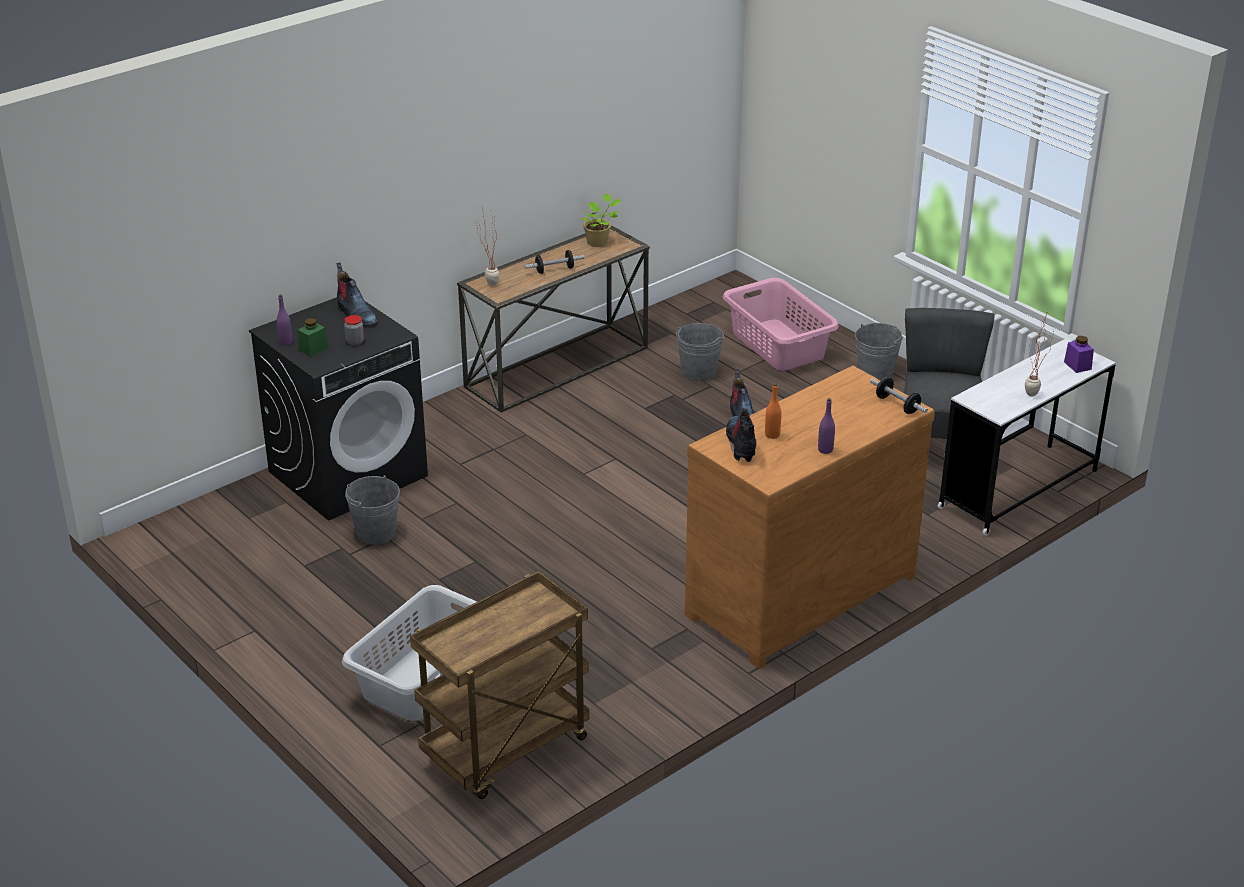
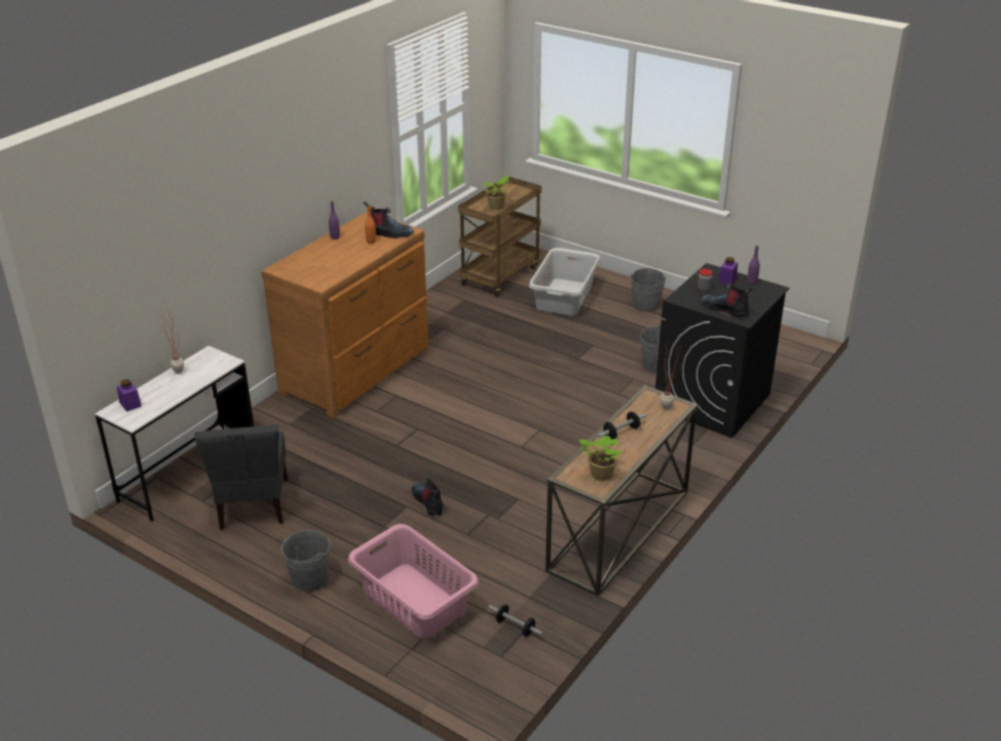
camera: 165 degrees right, 0 degrees up
green jar [298,318,328,357] -> purple jar [718,257,738,285]
grey bucket [676,323,724,382] -> grey bucket moved to [630,268,666,312]
boot [726,408,756,462] -> boot turned 60 degrees counterclockwise [364,201,414,238]
dumbbell [870,378,928,414] -> dumbbell moved to [489,604,543,636]
none -> potted plant [484,175,509,210]

